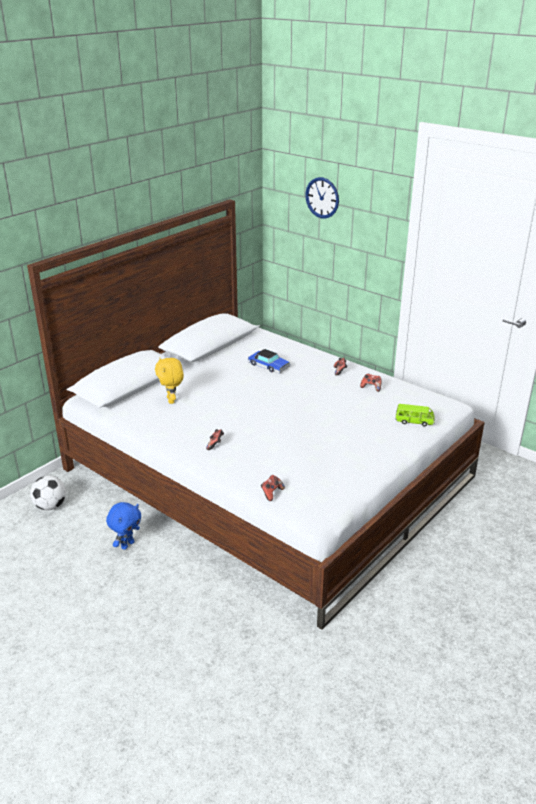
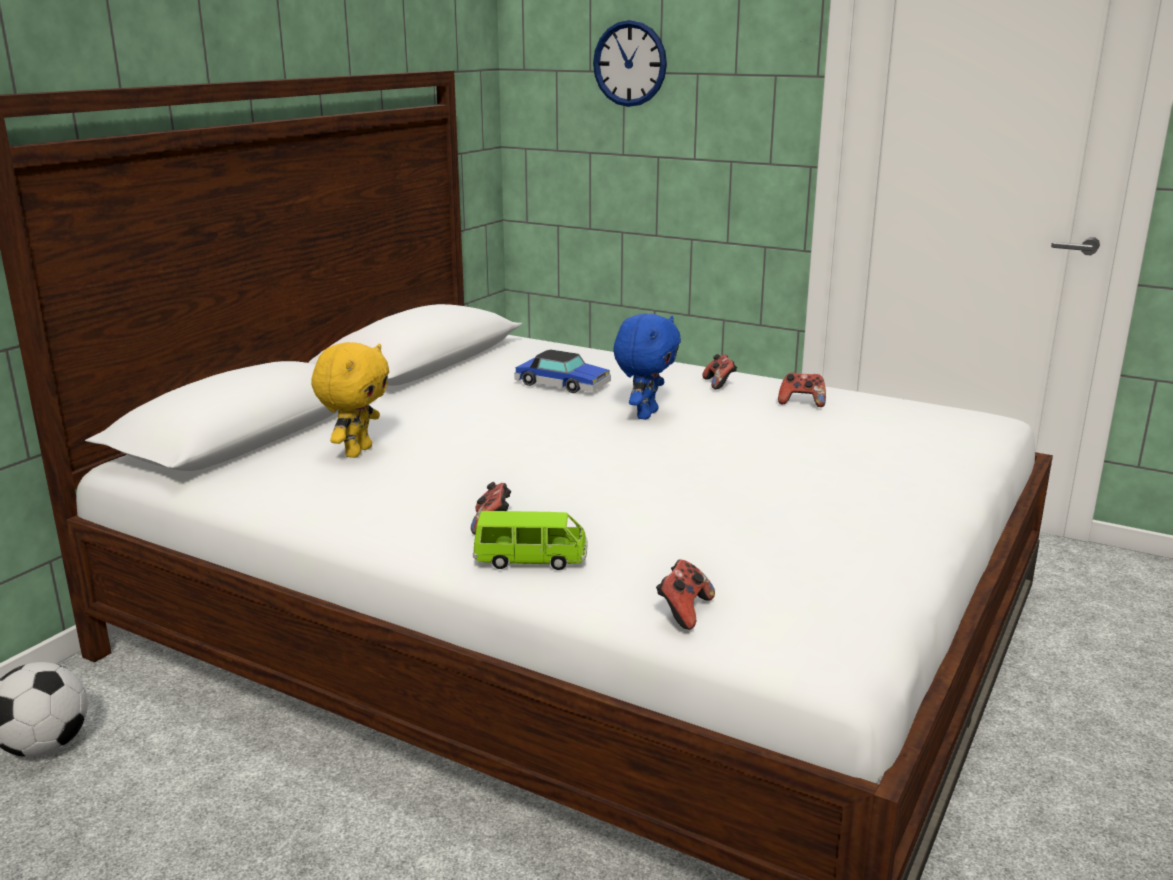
camera: 10 degrees left, 10 degrees down
blue plush toy [106,502,141,550] -> blue plush toy moved to [613,314,681,420]
yellow plush toy [155,357,184,404] -> yellow plush toy turned 135 degrees counterclockwise [311,342,389,458]
green toy car [395,404,435,427] -> green toy car moved to [473,511,587,570]

